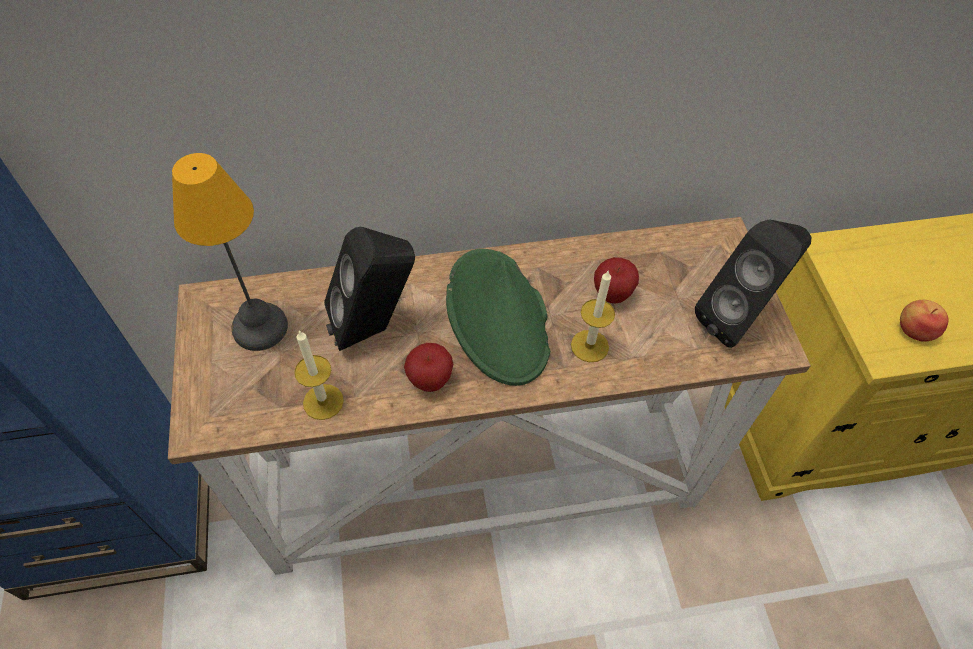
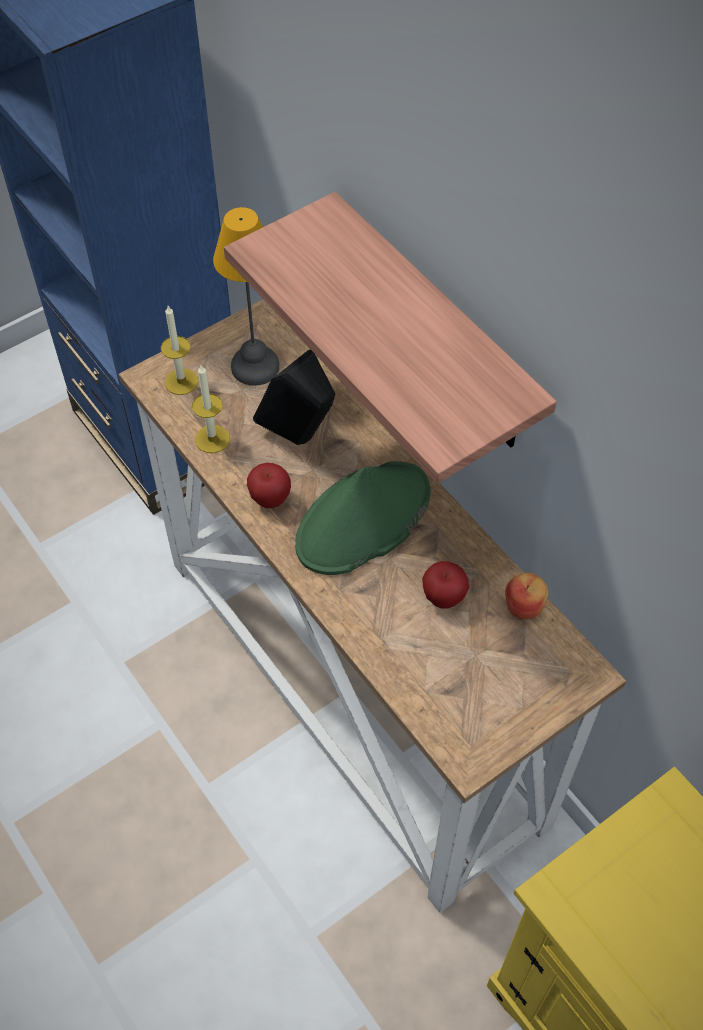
camera: 65 degrees right, 0 degrees up
candle [571,270,615,362] -> candle moved to [161,306,199,395]
black speaker [695,219,812,348] -> none
apple [900,300,948,342] -> apple moved to [505,573,548,619]
none -> shelf [224,192,557,483]

